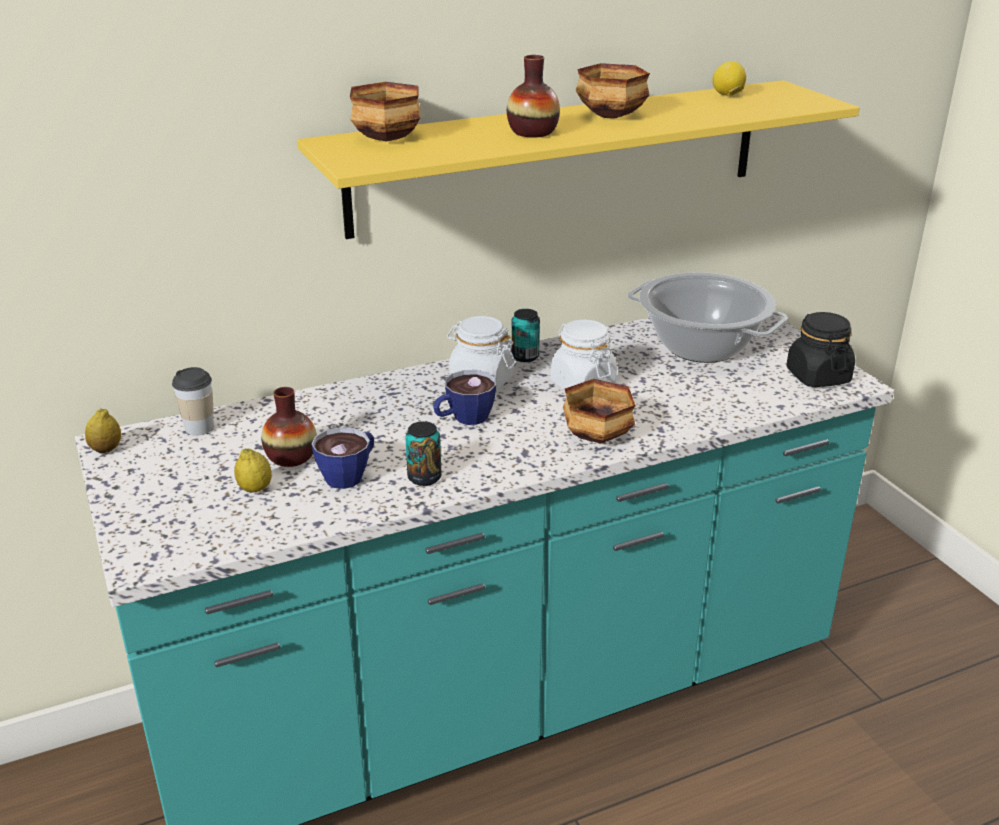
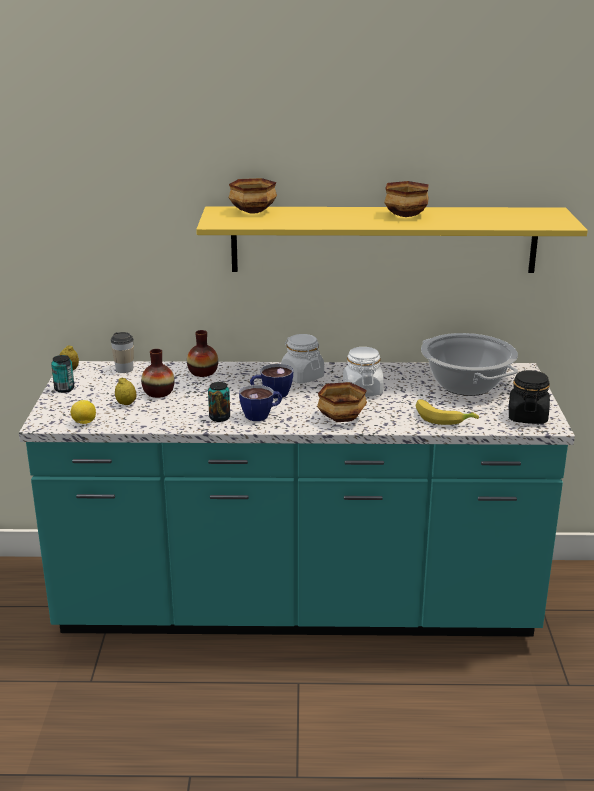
camera: 25 degrees right, 5 degrees down
cup [312,427,374,489] -> cup moved to [239,385,282,421]
vase [507,55,560,138] -> vase moved to [187,330,218,377]
can [511,309,540,362] -> can moved to [51,355,74,393]
lemon [712,61,746,96] -> lemon moved to [71,400,96,424]
none -> banana [416,400,479,425]

